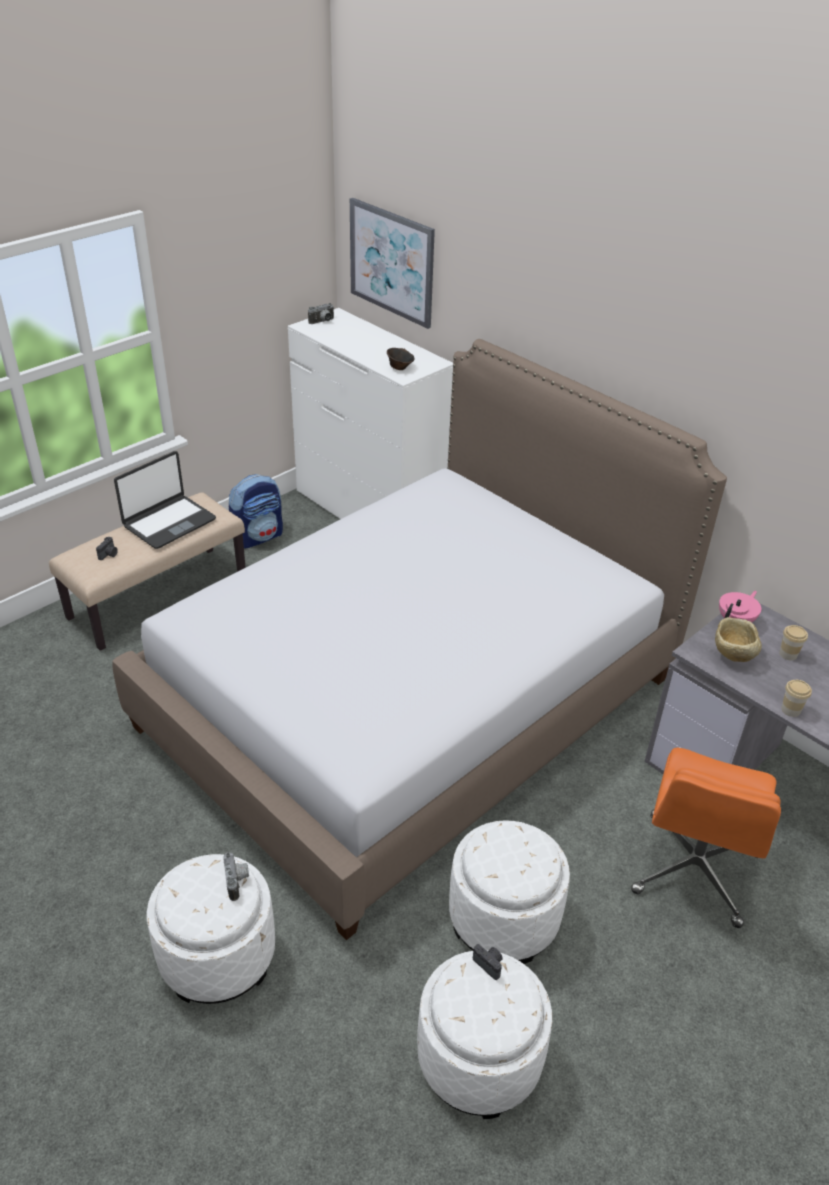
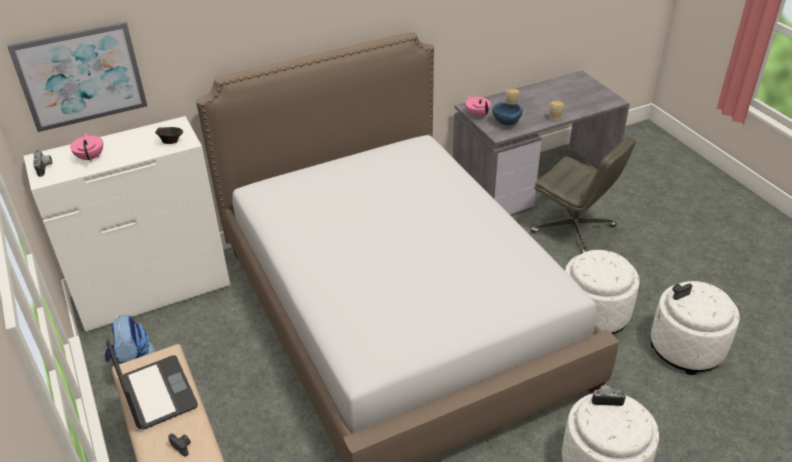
camera: 70 degrees left, 0 degrees up
orange office chair [631,747,781,928] -> grey office chair [531,136,636,253]
beige bowl [715,617,762,662] -> blue bowl [492,102,523,126]
none -> pink teapot [70,132,103,162]

